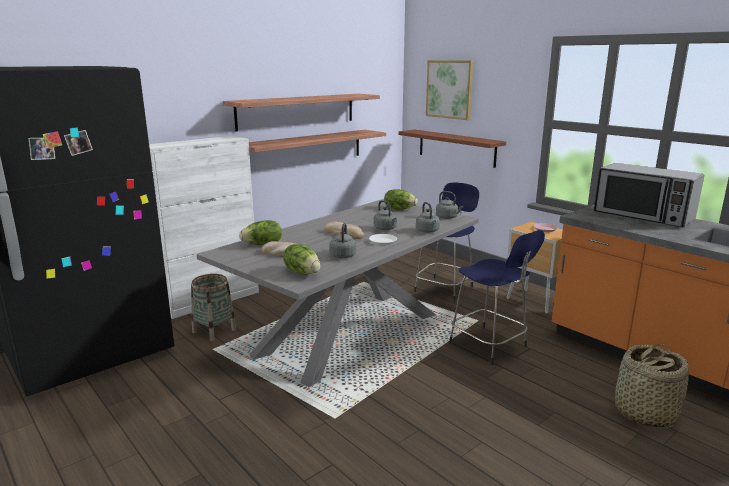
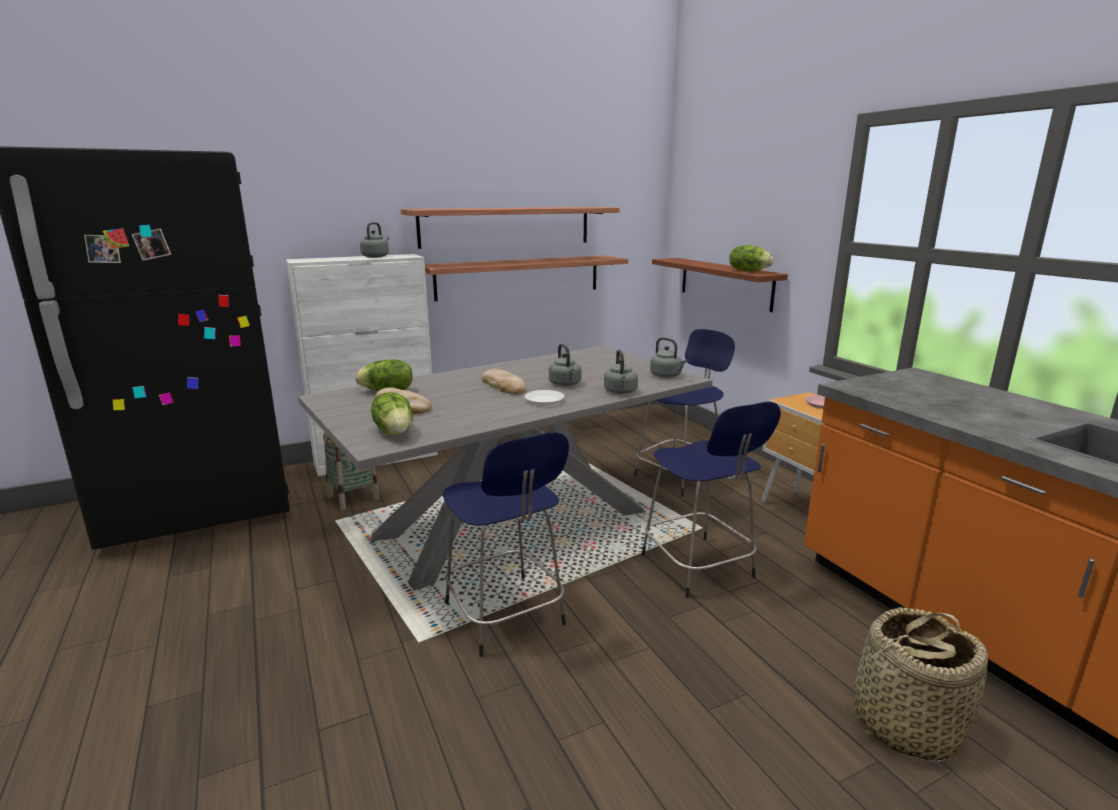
camera: 15 degrees right, 0 degrees up
grey kettle [329,223,356,258] -> grey kettle moved to [360,222,389,258]
lettuce [384,189,418,209] -> lettuce moved to [729,245,774,271]
picture [426,60,474,120] -> none
microwave [594,163,704,227] -> none
none -> blue stool [443,432,569,657]

